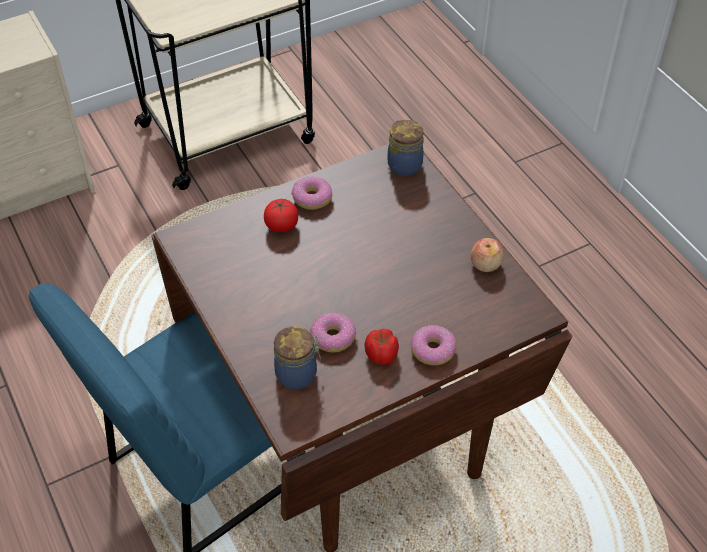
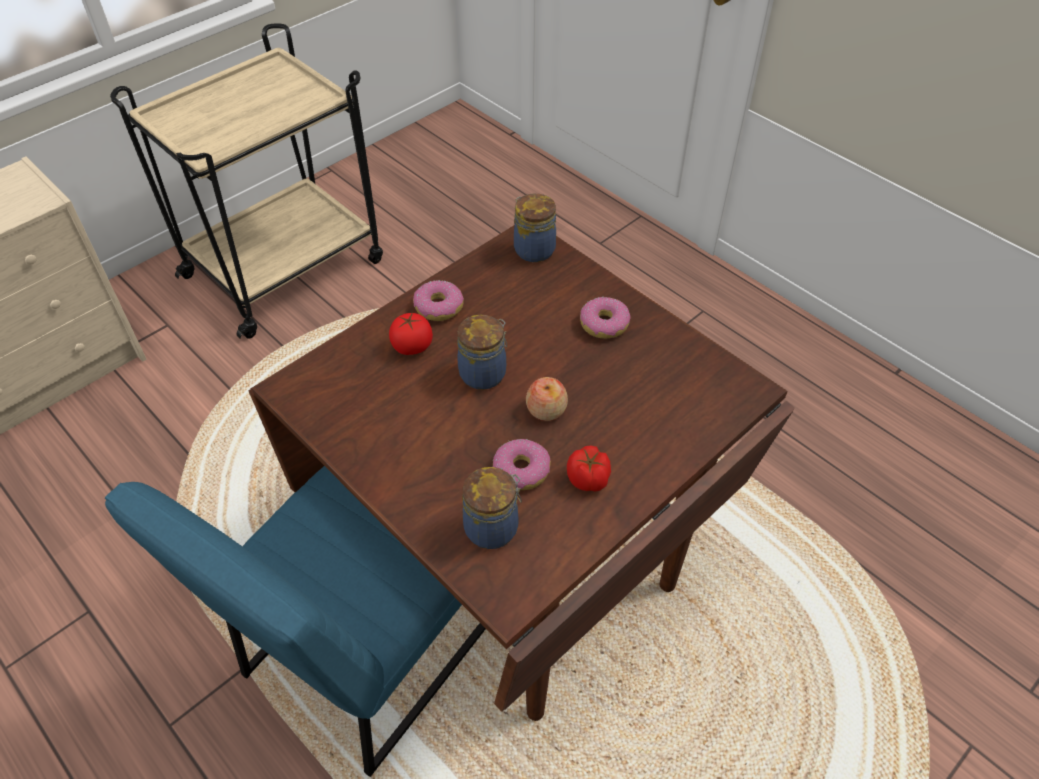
camera: 15 degrees left, 0 degrees up
donut [411,325,456,365] -> donut moved to [580,297,631,339]
apple [471,238,503,272] -> apple moved to [526,377,568,421]
none -> jar [457,315,507,390]

